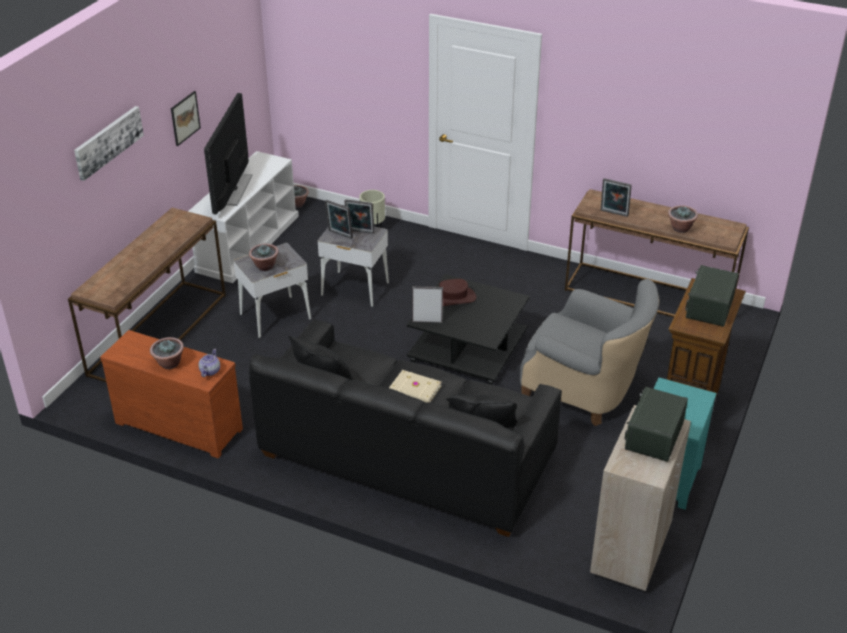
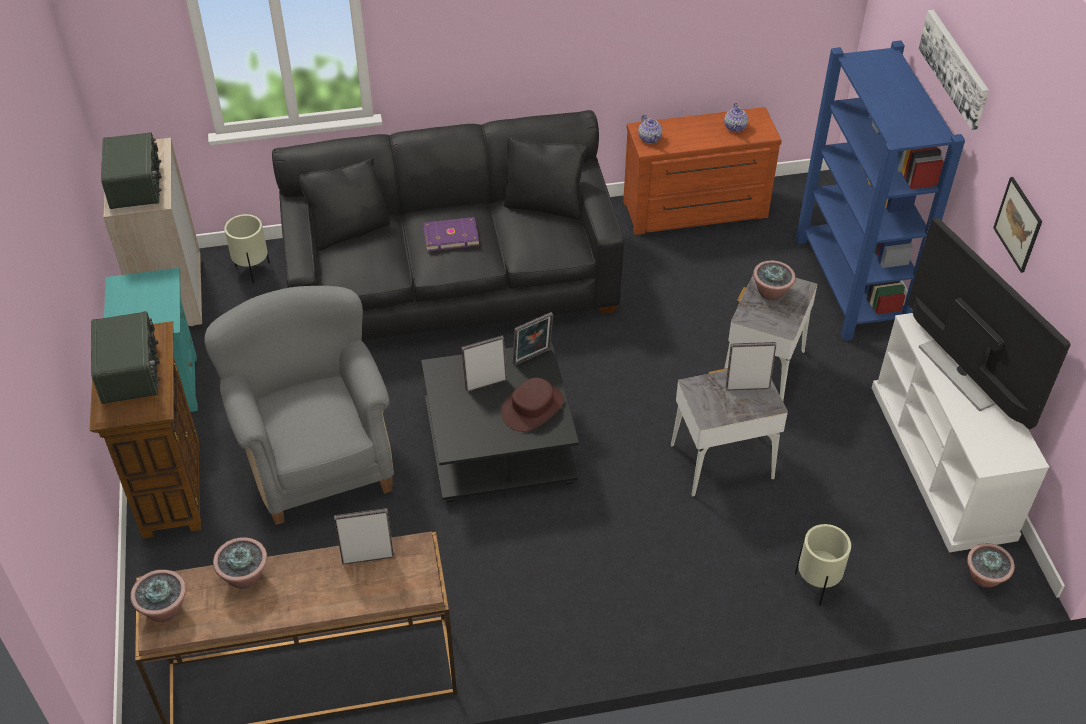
camera: 145 degrees right, 10 degrees up
brown console table [68,207,226,383] -> blue bookcase [796,40,965,341]
potted plant [150,337,184,369] -> potted plant moved to [130,570,186,622]
picture frame [344,199,374,234] -> picture frame moved to [461,336,507,392]
beige book [389,370,441,403] -> purple book [423,217,479,251]
grey armchair [520,279,659,426] -> grey armchair turned 75 degrees clockwise [204,286,394,525]
none -> beige planter [224,214,270,283]
none -> teapot [724,103,748,133]

